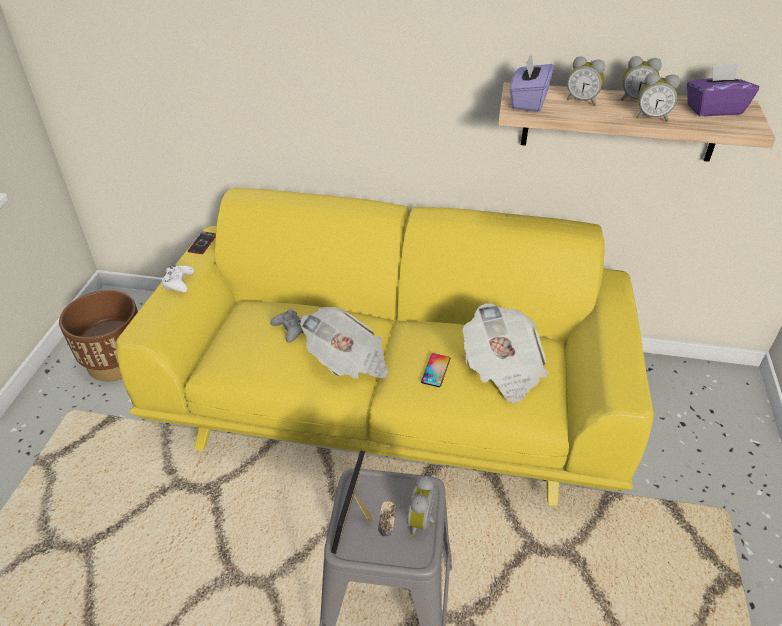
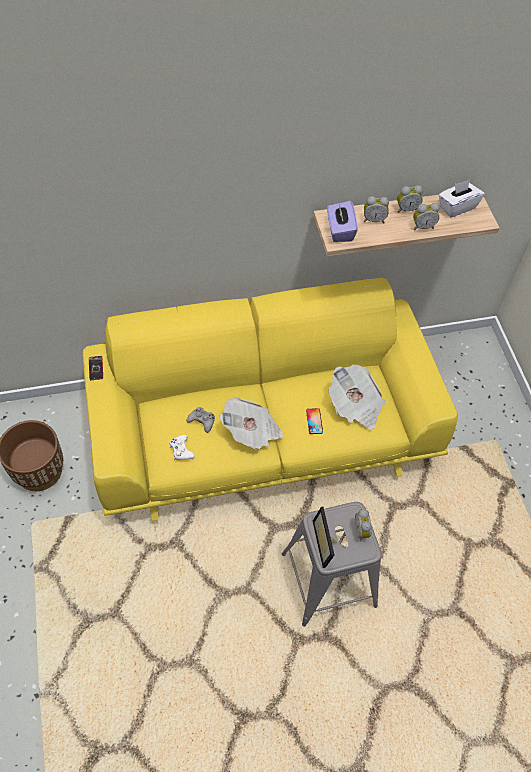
camera: 25 degrees left, 15 degrees up
white game controller [162,265,194,292] -> white game controller moved to [170,435,195,460]
purple tissue box [687,63,759,116] -> white tissue box [439,179,484,217]

